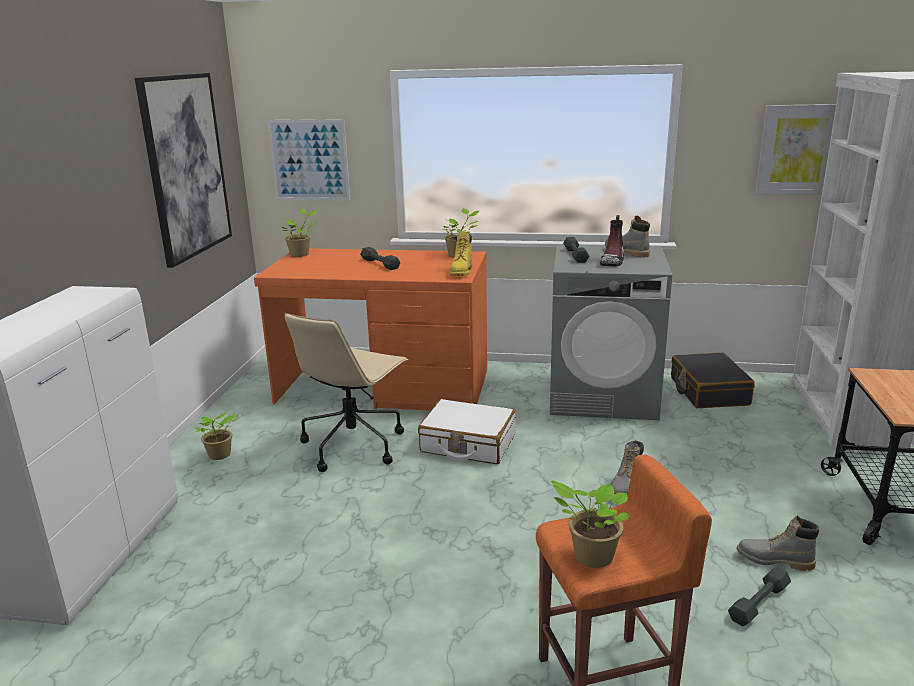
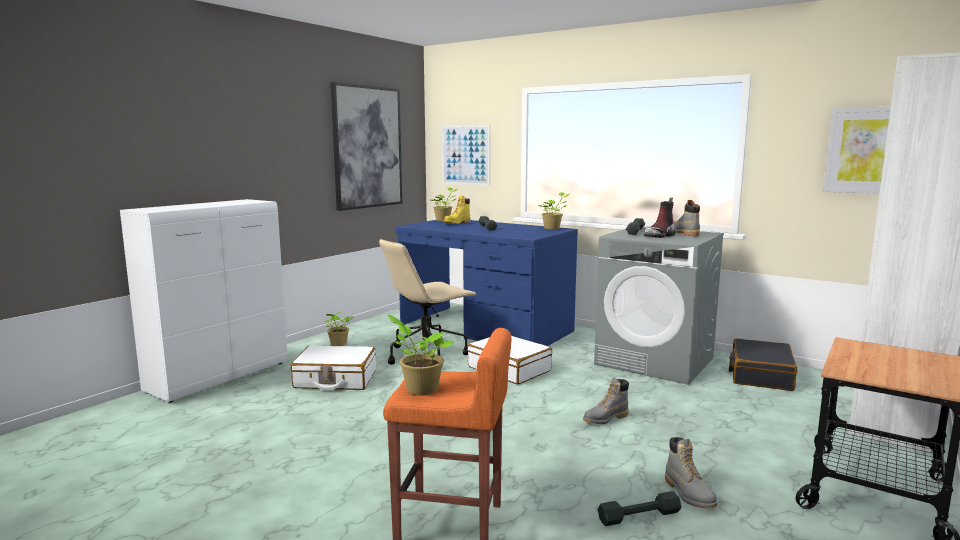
camera: 25 degrees right, 10 degrees down
orange desk [254,248,487,411] -> blue desk [395,220,578,346]
yellow boot [449,231,472,276] -> yellow boot moved to [444,195,471,224]
grey boot [736,516,819,571] -> grey boot turned 150 degrees counterclockwise [665,437,718,509]
none -> white suitcase [290,345,376,391]

